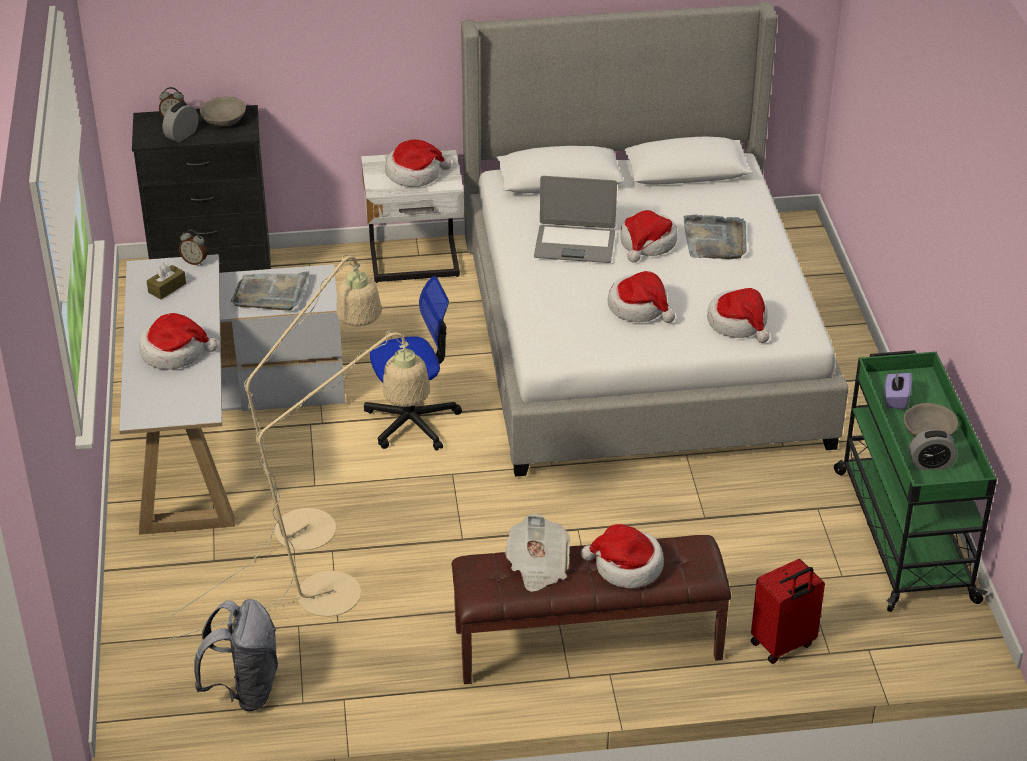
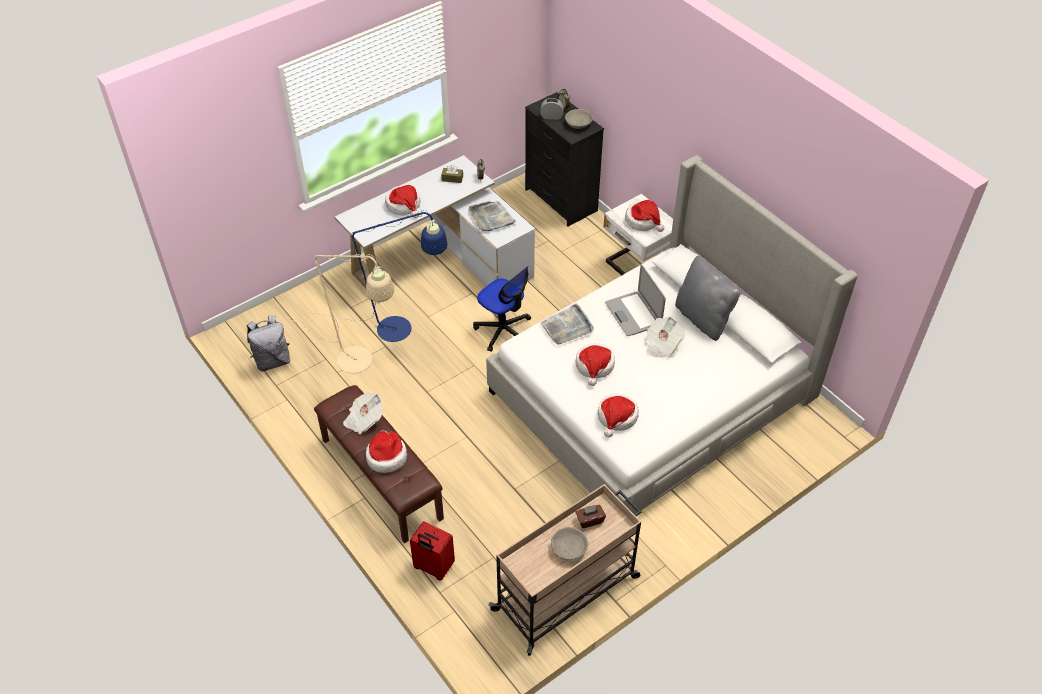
camera: 60 degrees right, 10 degrees up
beige floor lamp [171,254,381,616] -> blue floor lamp [305,210,447,342]
hat [620,210,678,263] -> newspaper [645,317,684,358]
grey tray [683,215,746,259] -> grey tray moved to [540,303,594,345]
green cart [834,350,997,612] -> beige cart [489,484,641,656]
purple tissue box [884,372,912,410] -> brown tissue box [575,505,606,528]
alarm clock [909,429,957,470] -> none
none -> grey pillow [675,256,740,341]

